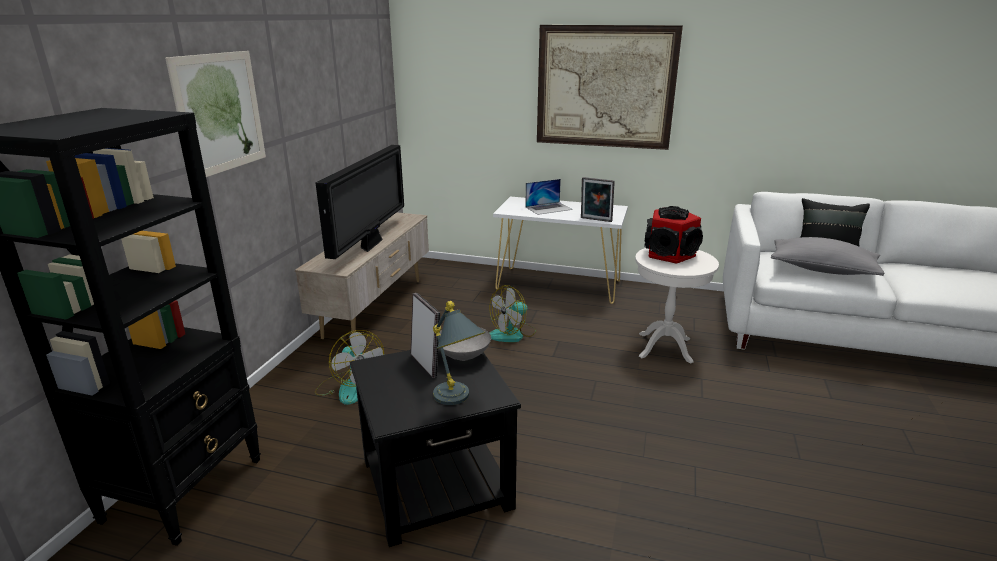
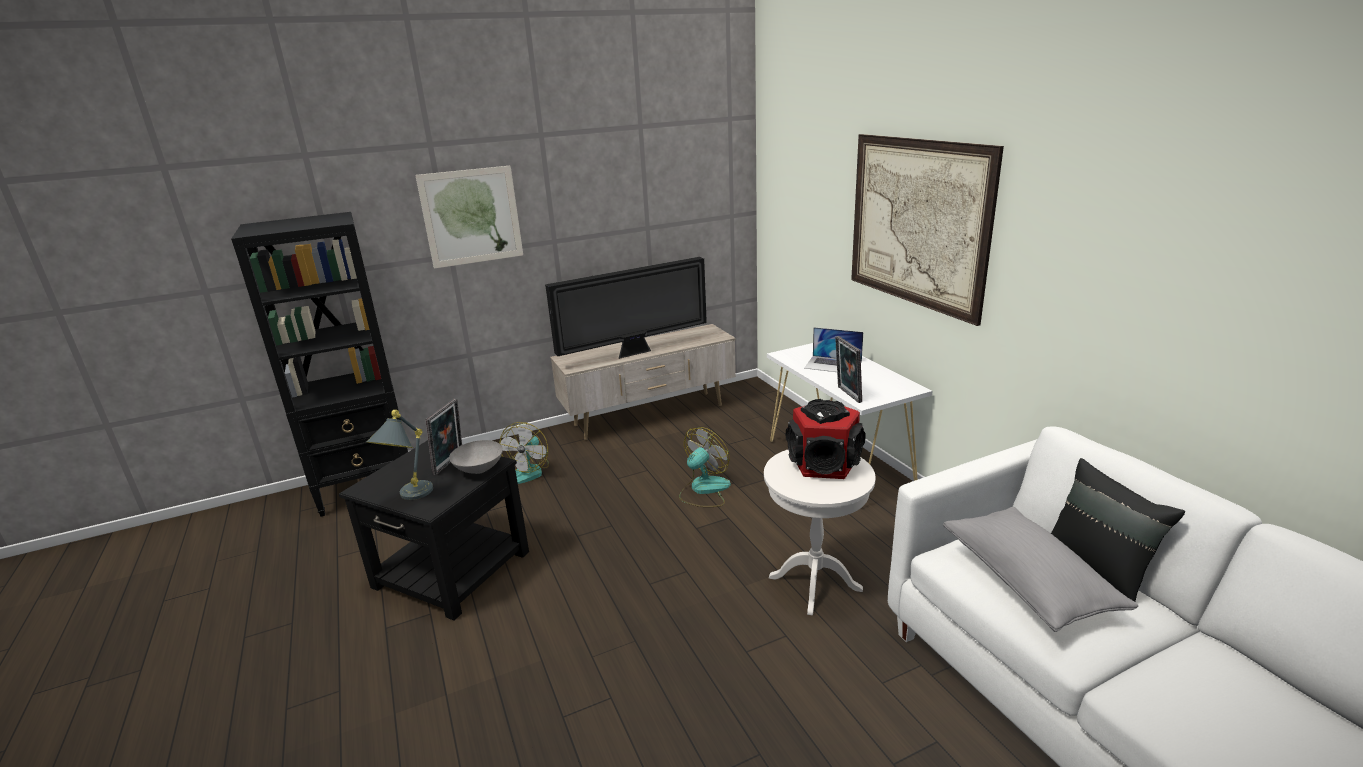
camera: 50 degrees right, 0 degrees up
fan [489,285,536,342] -> fan turned 120 degrees clockwise [679,427,731,507]

